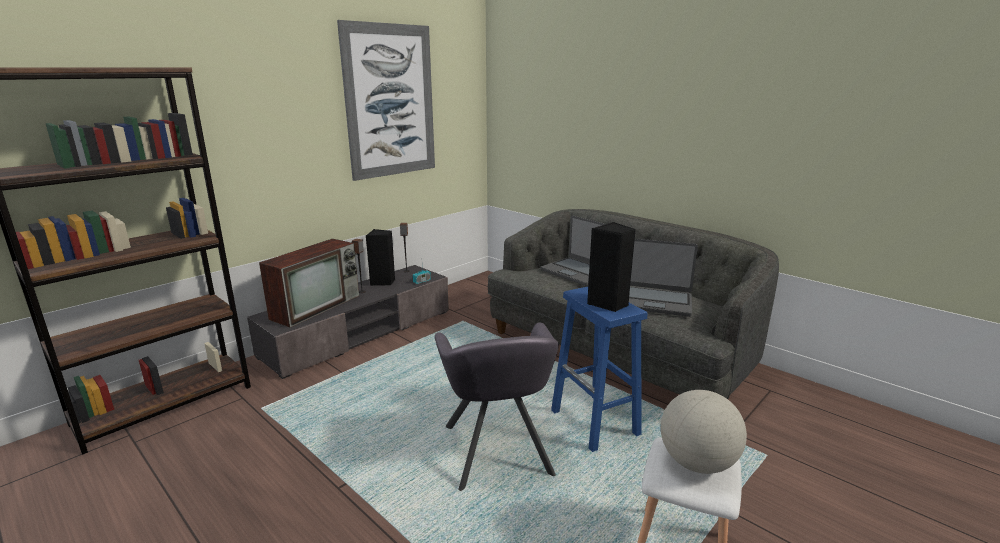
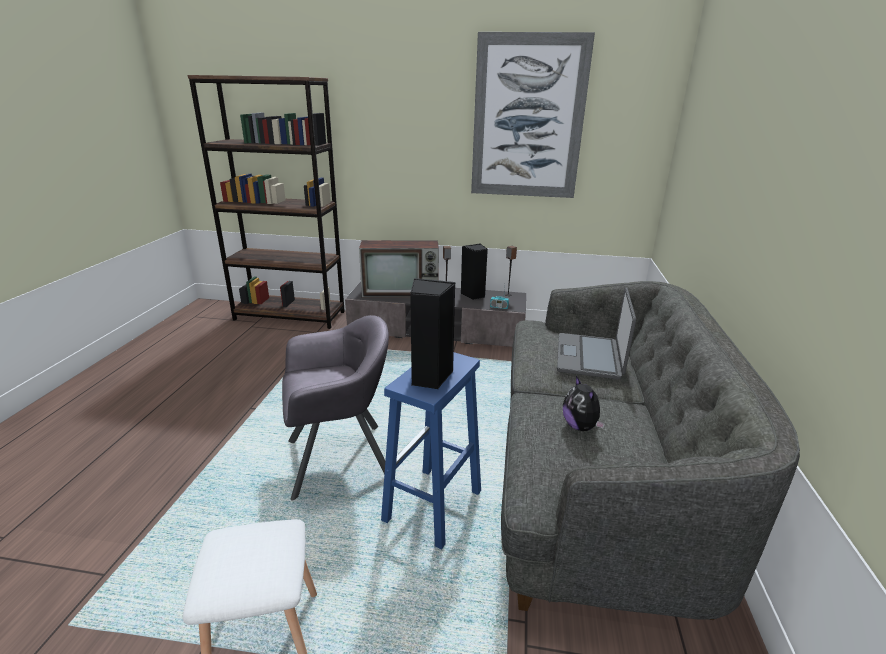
camera: 55 degrees right, 5 degrees up
grey armchair [435,323,559,491] -> grey armchair turned 150 degrees counterclockwise [282,315,389,501]
laptop [629,238,698,317] -> plush toy [563,376,605,431]
globe [661,390,747,474] -> none

